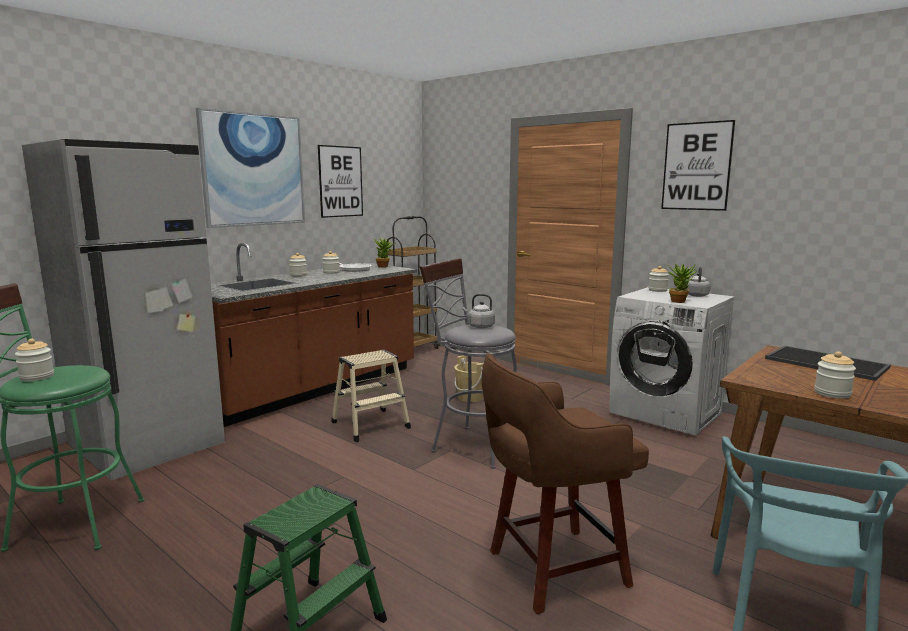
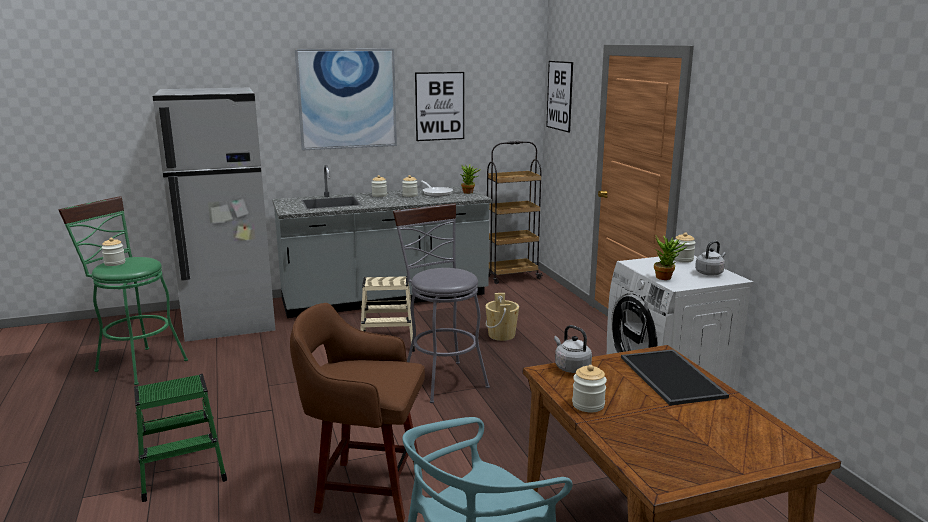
camera: 30 degrees right, 5 degrees up
brown counter [211,243,417,427] -> grey counter [272,165,492,318]
grey kettle [462,294,495,328] -> grey kettle moved to [554,325,592,373]
picture [661,120,735,211] -> picture moved to [546,61,573,133]

